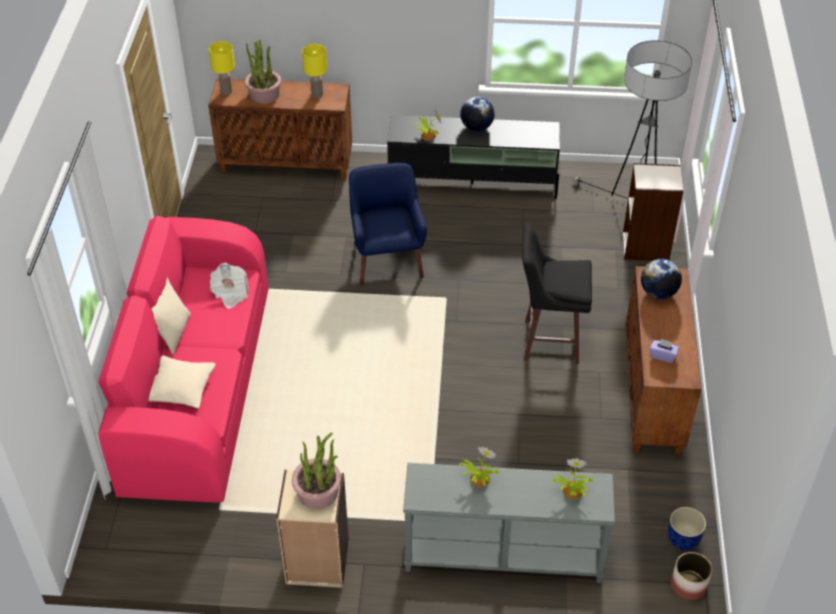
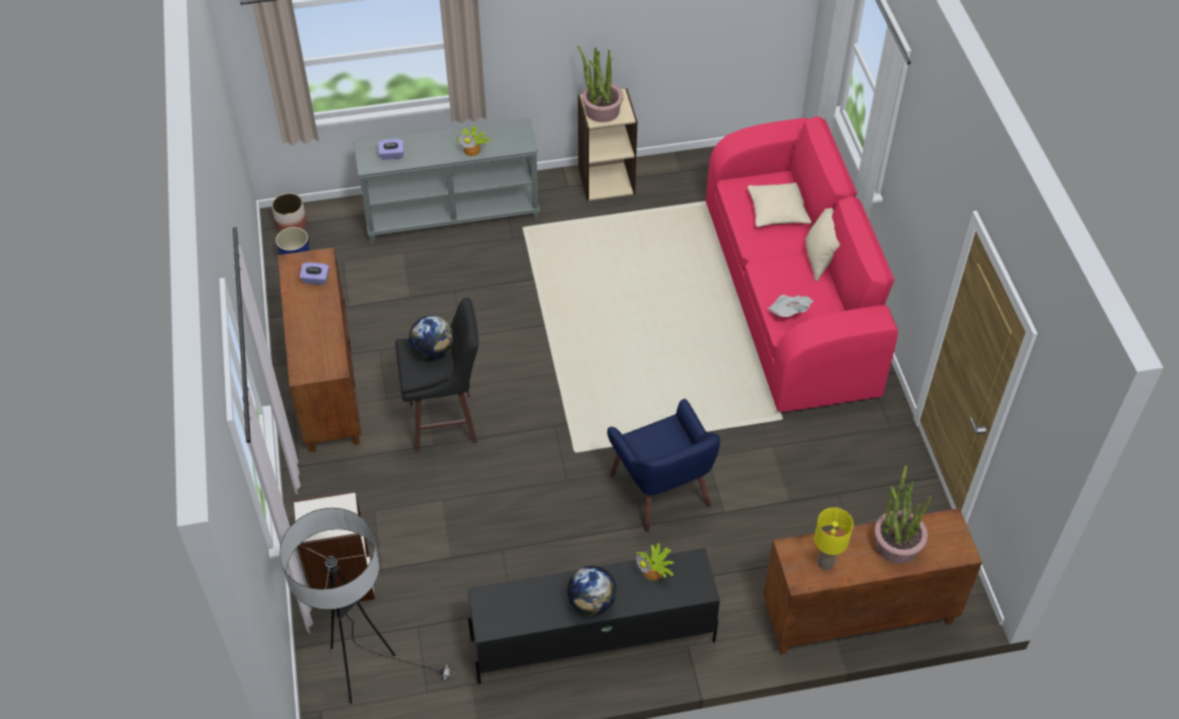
camera: 165 degrees right, 5 degrees up
yellow table lamp [209,41,235,95] -> none
potted plant [552,458,593,499] -> purple tissue box [378,139,404,160]
globe [641,259,682,299] -> globe moved to [409,315,454,360]

